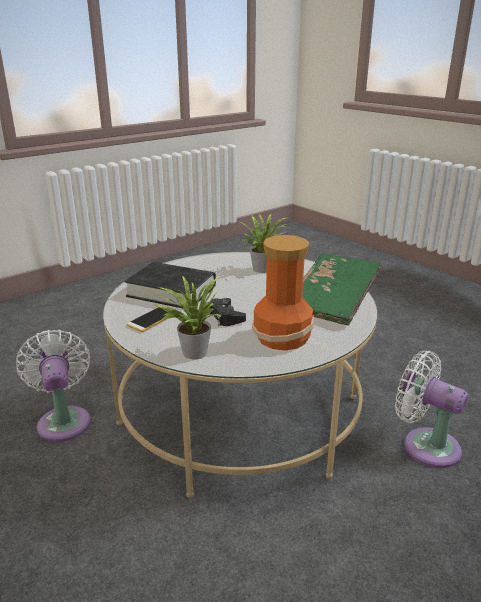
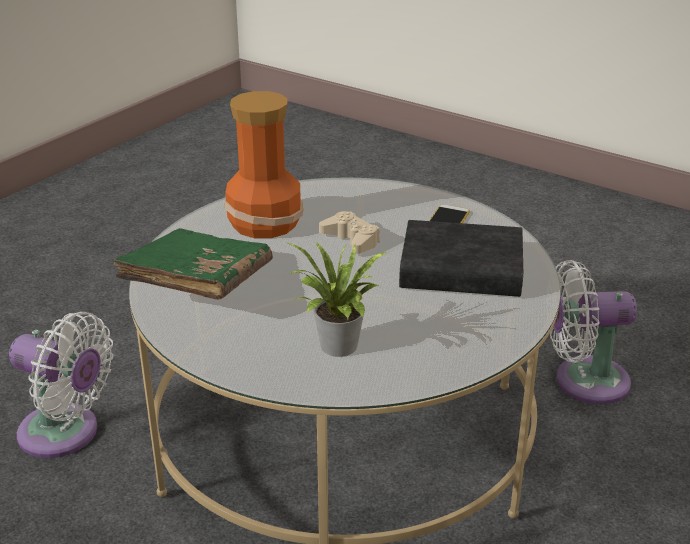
camera: 165 degrees right, 5 degrees up
white fan [16,330,91,442] -> white fan turned 120 degrees clockwise [550,260,637,404]
potted plant [155,276,221,359] -> none
black game controller [208,298,246,326] -> beige game controller [319,211,380,254]

